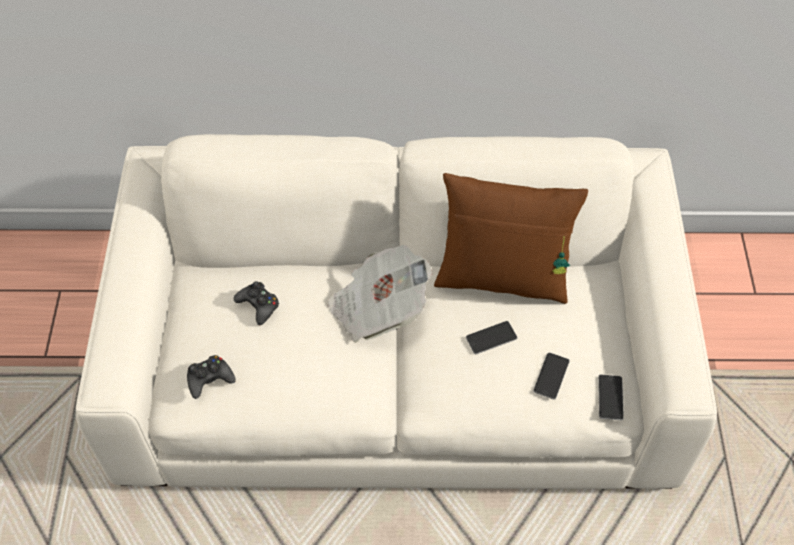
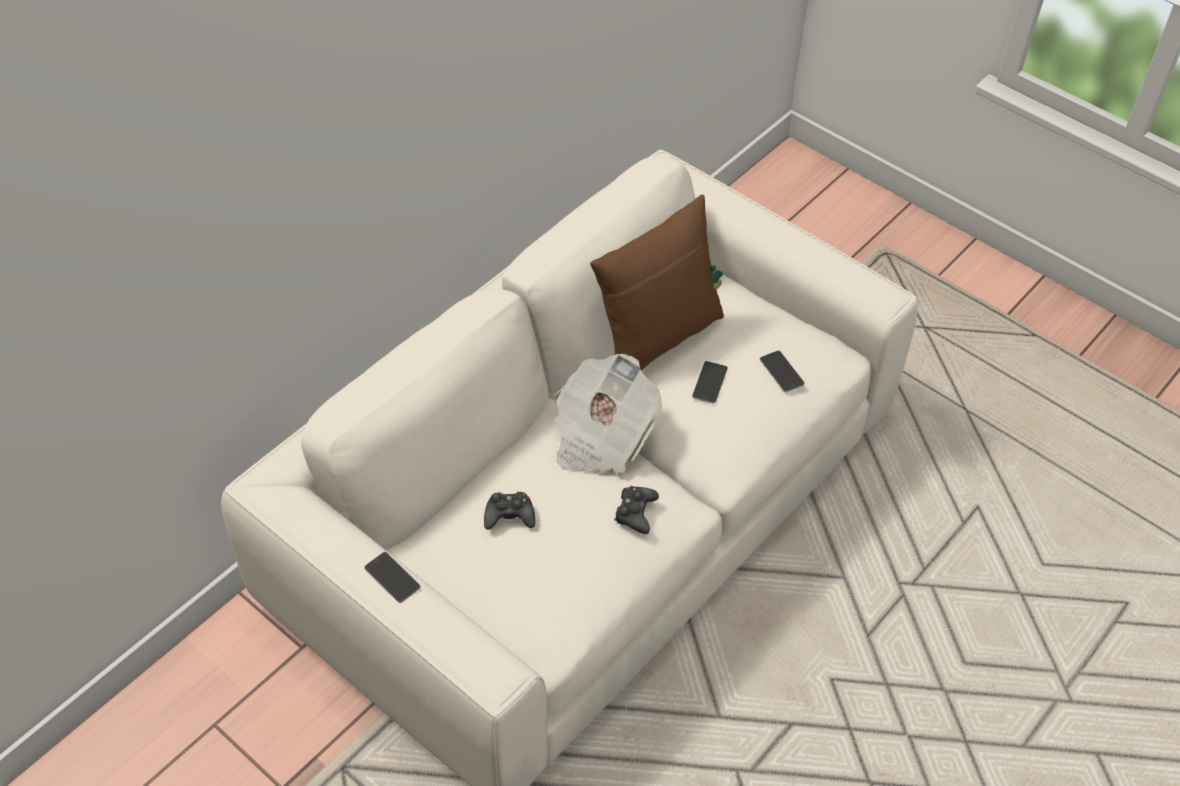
camera: 50 degrees left, 5 degrees down
black game controller [187,355,236,399] -> black game controller moved to [614,486,659,534]
phone [598,375,624,420] -> phone moved to [364,552,421,603]

